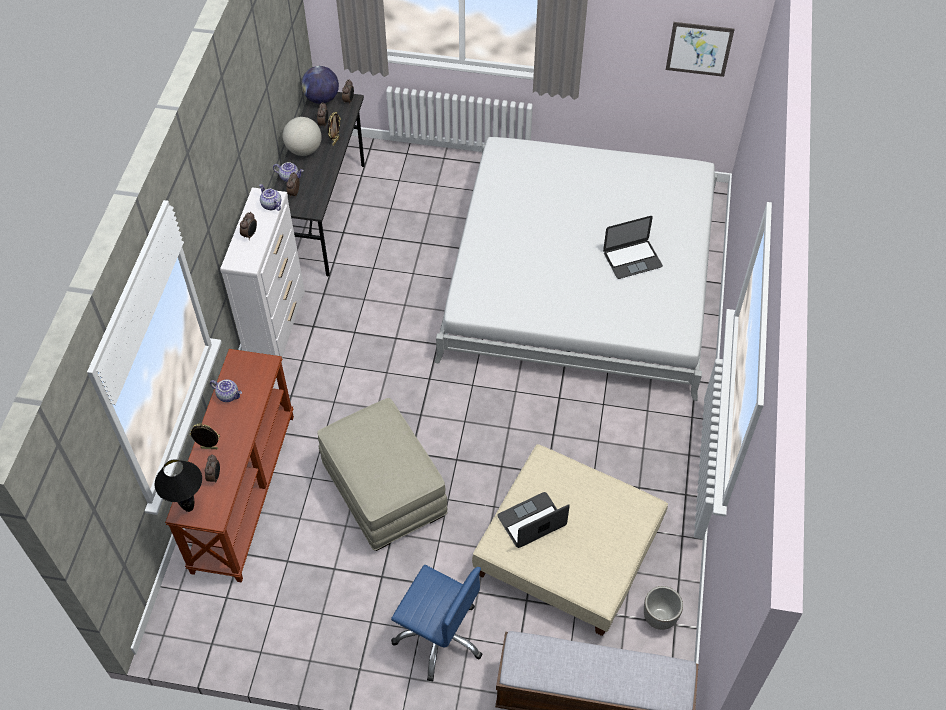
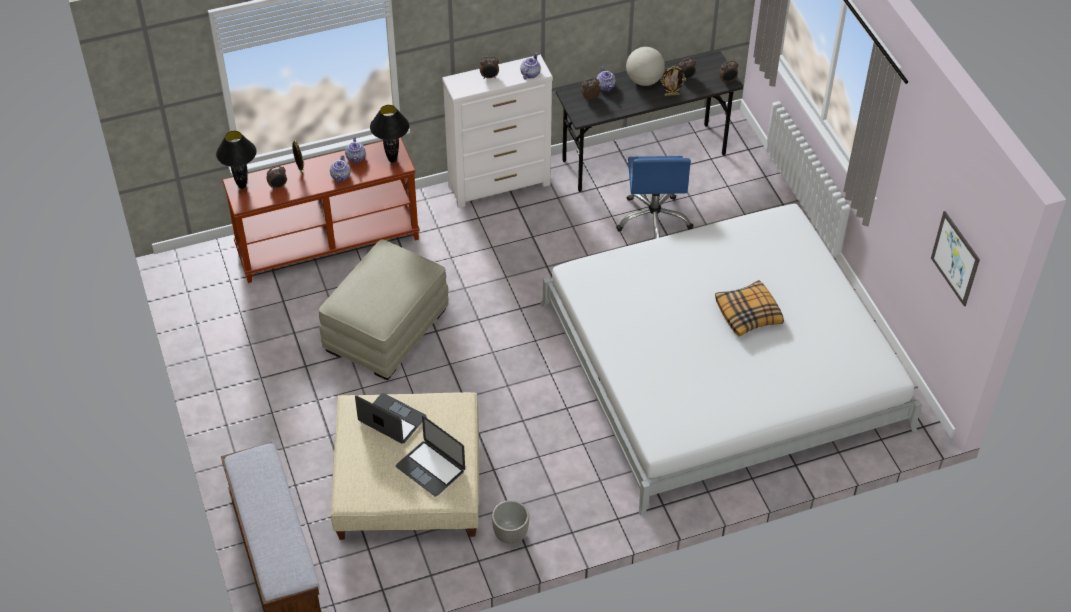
camera: 60 degrees right, 5 degrees down
globe [301,66,339,104] -> none
blue office chair [391,565,482,681] -> blue office chair moved to [616,156,693,239]
laptop [603,216,663,279] -> laptop moved to [396,416,465,497]
planter [644,586,683,630] -> planter moved to [492,500,529,544]
none -> teapot [330,155,350,182]
none -> black table lamp [370,105,409,162]
none -> pillow [715,280,784,336]

